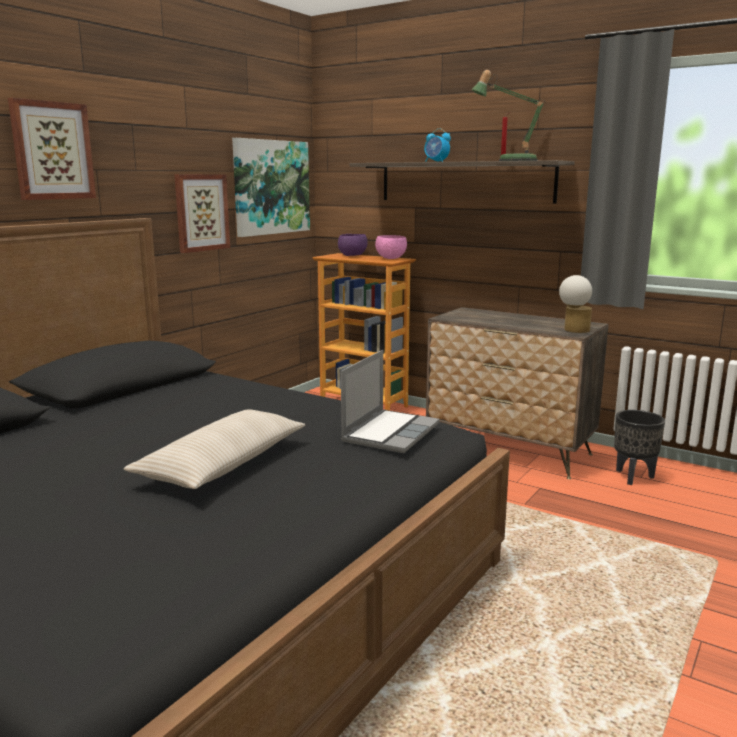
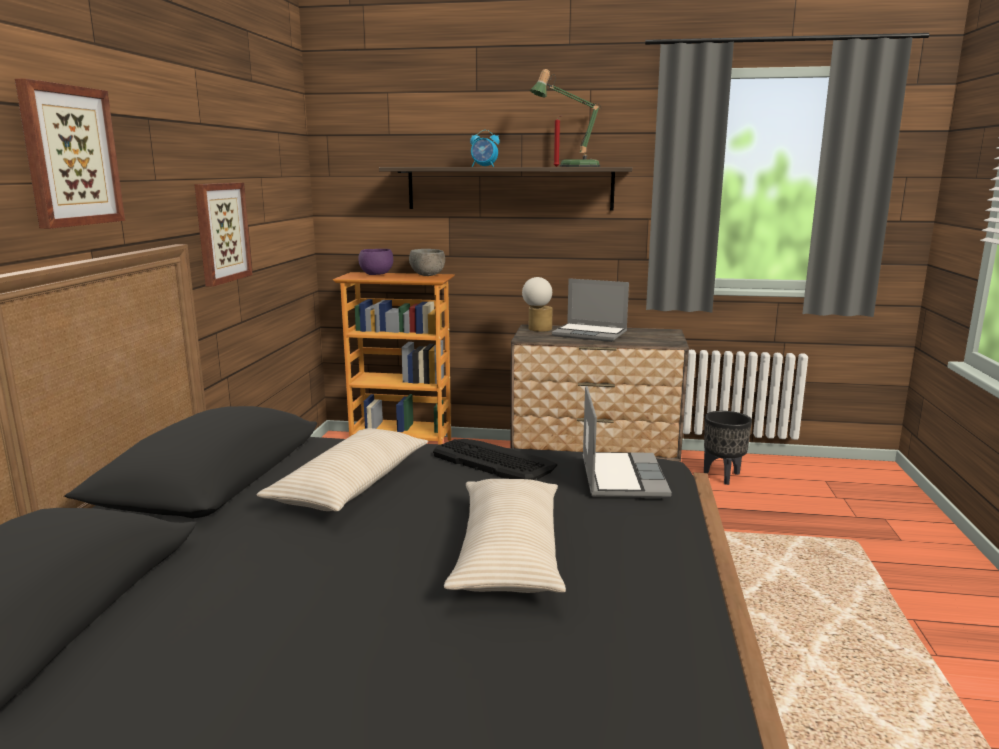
camera: 25 degrees left, 0 degrees up
picture [232,138,310,237] -> none
pink bowl [375,235,407,259] -> grey bowl [409,249,445,276]
table lamp [559,275,592,333] -> table lamp moved to [522,277,553,332]
none -> beige pillow [256,428,428,511]
none -> keyboard [433,439,557,480]
none -> laptop [552,278,629,342]

